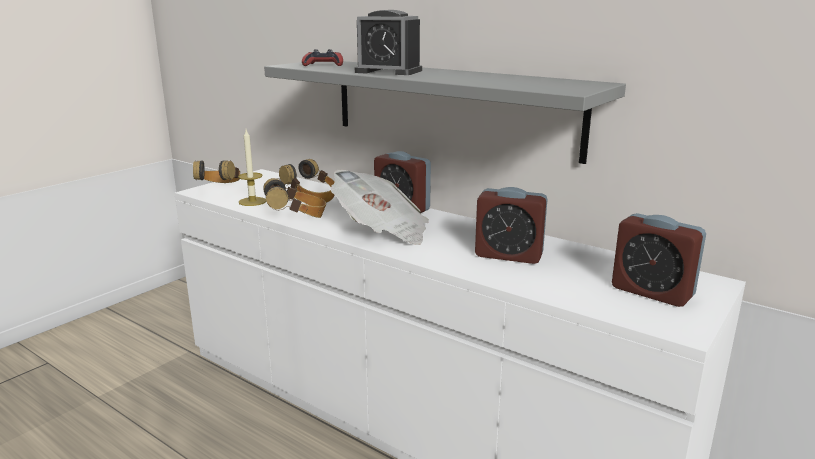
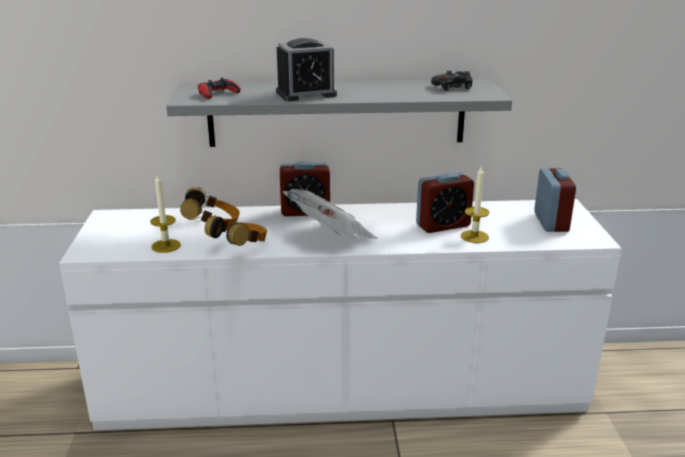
camera: 40 degrees left, 5 degrees up
headphones [193,160,241,183] -> none
alarm clock [612,213,706,307] -> alarm clock turned 90 degrees counterclockwise [534,168,576,232]
none -> black game controller [431,71,472,91]
none -> candle [461,167,489,243]

